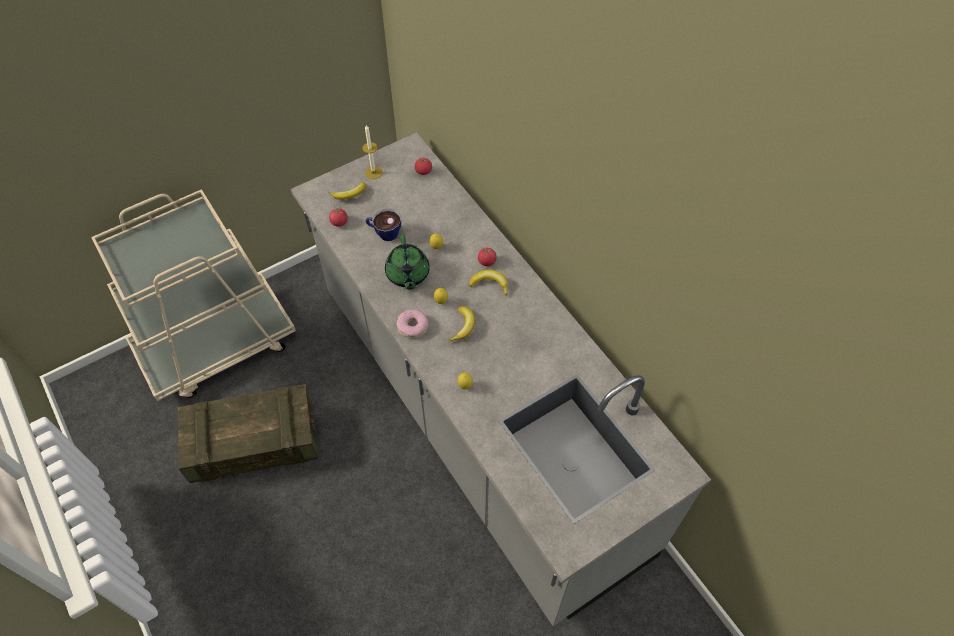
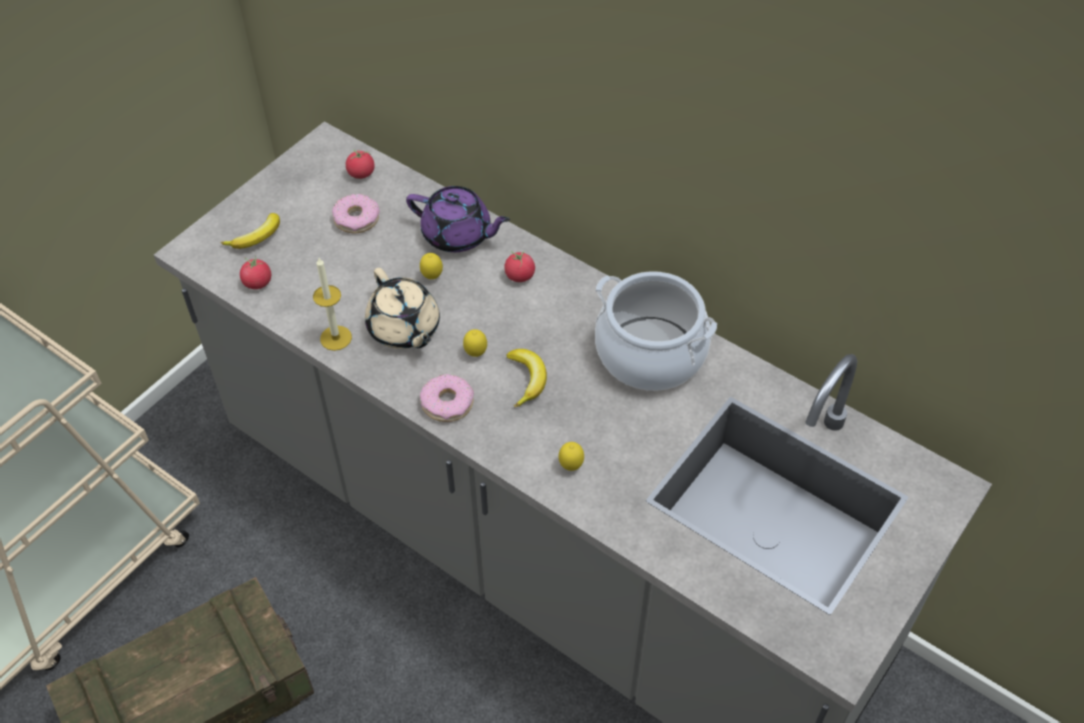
camera: 20 degrees left, 5 degrees down
candle [362,125,382,179] -> candle moved to [313,258,352,351]
cup [365,209,401,241] -> none
green teapot [385,235,430,290] -> beige teapot [365,268,440,349]
banana [469,270,508,296] -> none
none -> donut [332,194,380,233]
none -> purple teapot [406,186,510,252]
none -> cooking pot [595,271,717,391]

